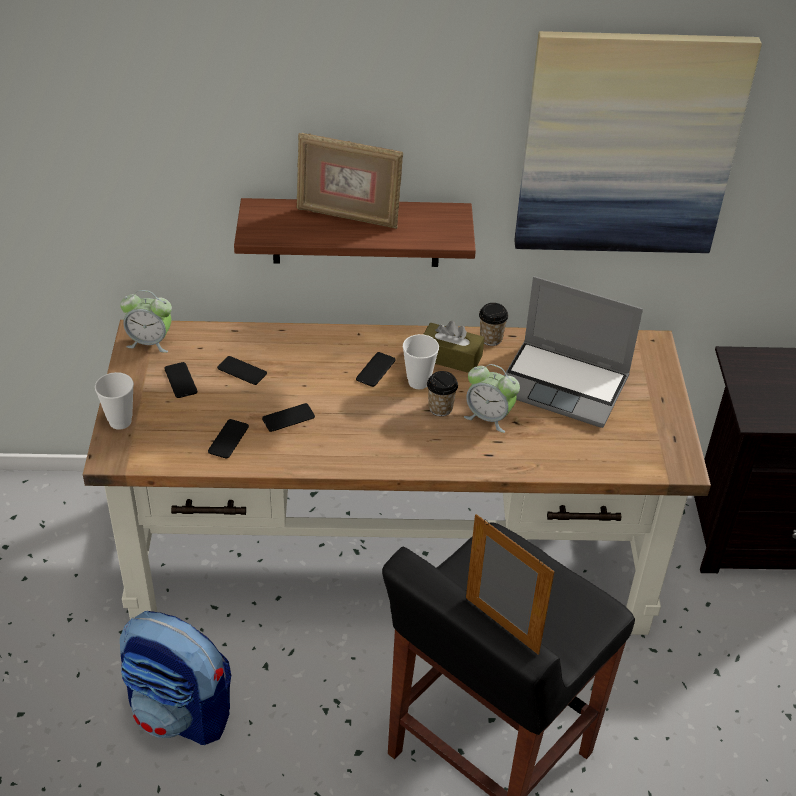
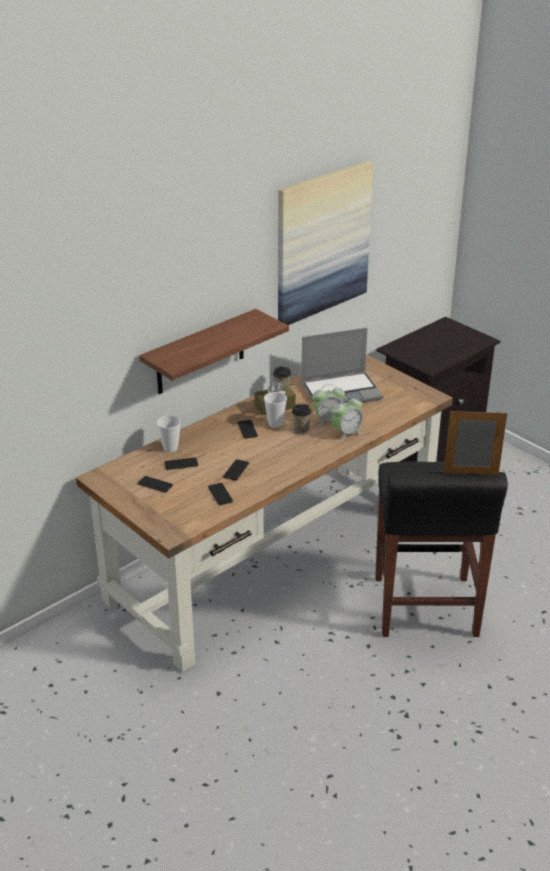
camera: 40 degrees left, 10 degrees down
cup [95,372,134,430] -> cup moved to [157,415,181,452]
alarm clock [120,290,172,353] -> alarm clock moved to [332,396,363,441]
backpack [120,611,231,745] -> none
picture frame [297,133,403,229] -> none

